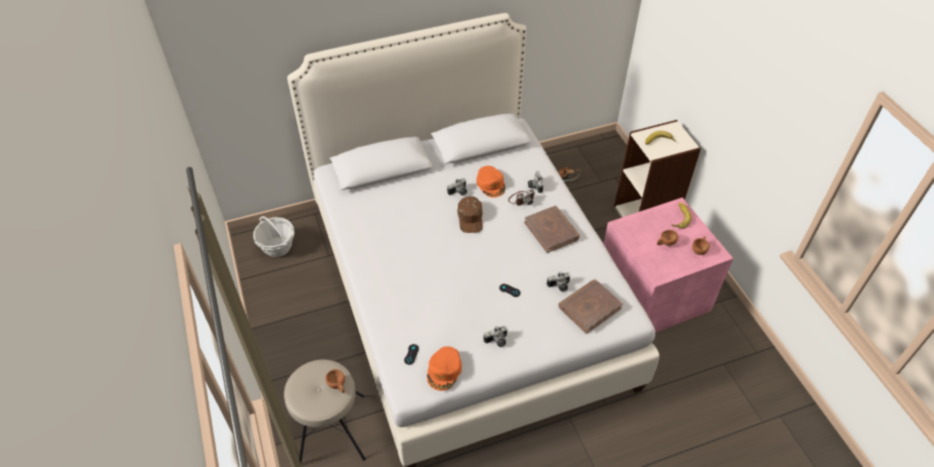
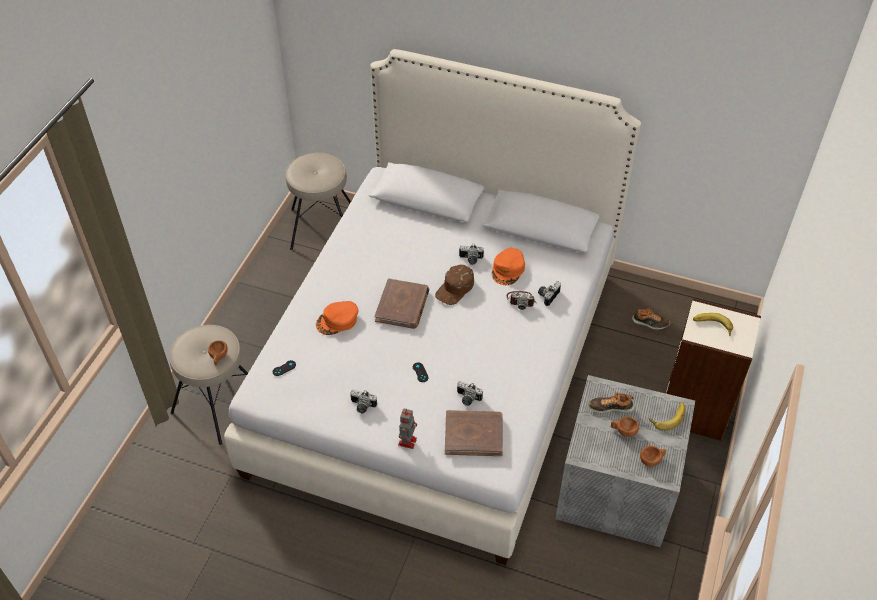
camera: 40 degrees right, 0 degrees up
basket [253,216,295,257] -> beige stool [286,153,351,250]
orange cap [427,346,462,391] -> orange cap moved to [316,301,358,335]
brown book [524,206,580,253] -> brown book moved to [375,278,429,329]
pink storage box [603,198,734,333] -> grey storage box [555,375,695,547]
none -> toy robot [398,409,417,449]
none -> shoe [589,393,634,413]

